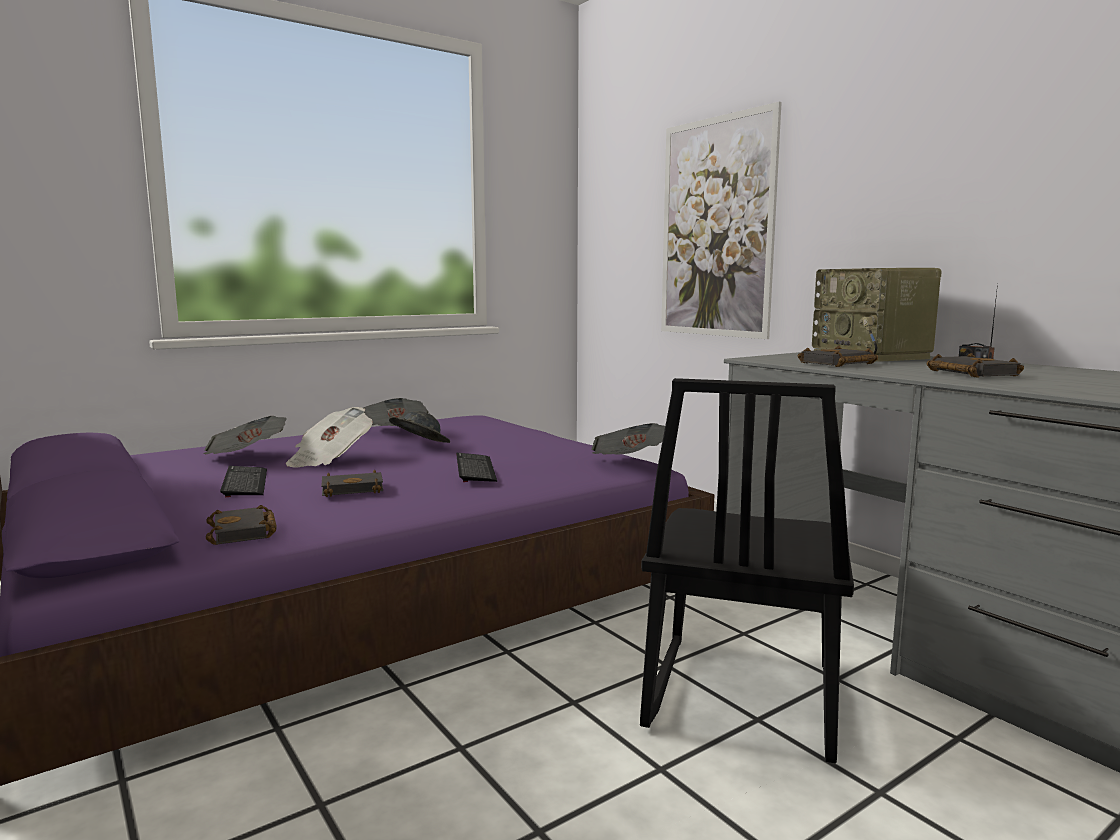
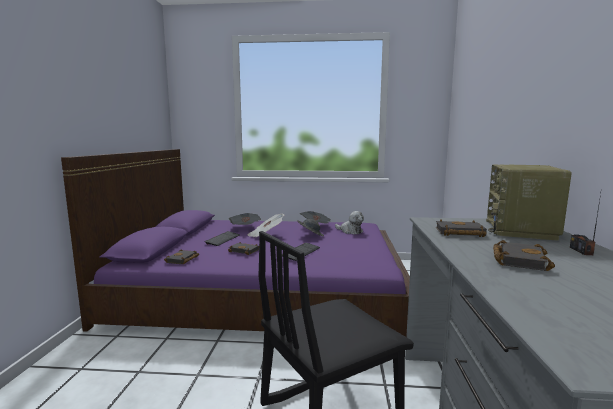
camera: 40 degrees right, 0 degrees up
newspaper [592,423,665,455] -> none
picture [661,102,782,339] -> none
none -> plush toy [335,211,364,234]

